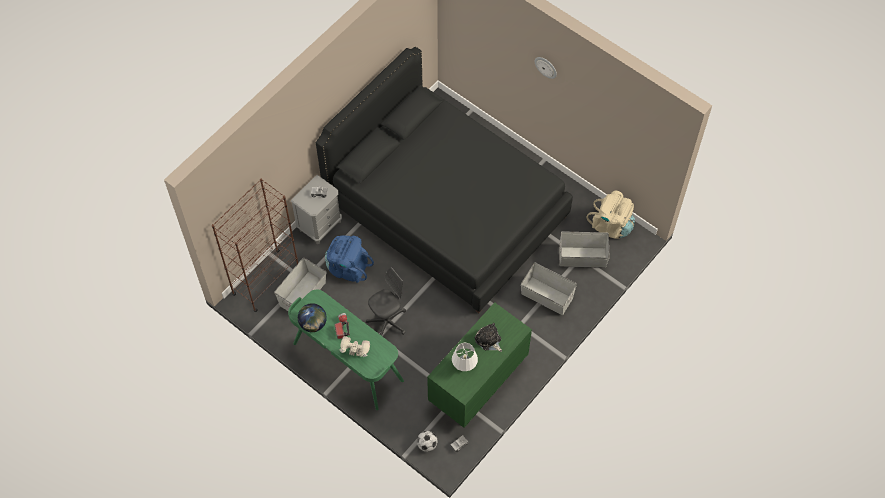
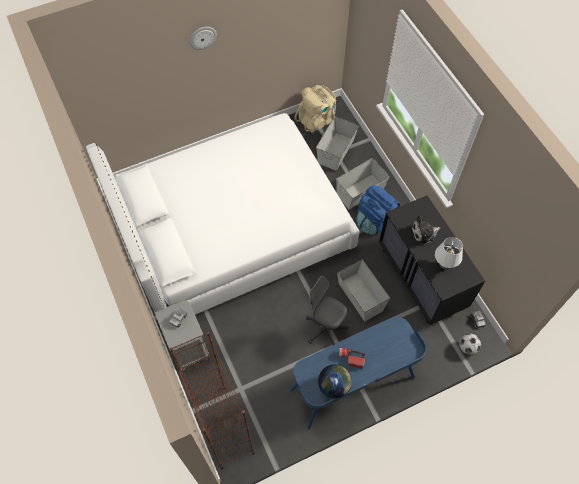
camera: 65 degrees left, 0 degrees up
grey storage box [274,258,327,311] -> grey storage box moved to [337,259,390,321]
green desk [288,290,404,410] -> blue desk [289,317,427,429]
black bed [316,47,573,313] -> white bed [86,113,360,315]
blue backpack [325,235,374,283] -> blue backpack moved to [356,186,400,234]
toy robot [340,336,370,357] -> none
grey office chair [366,267,406,337] -> grey office chair turned 45 degrees counterclockwise [306,275,349,346]
green dresser [427,302,532,428] -> black dresser [379,195,485,325]

